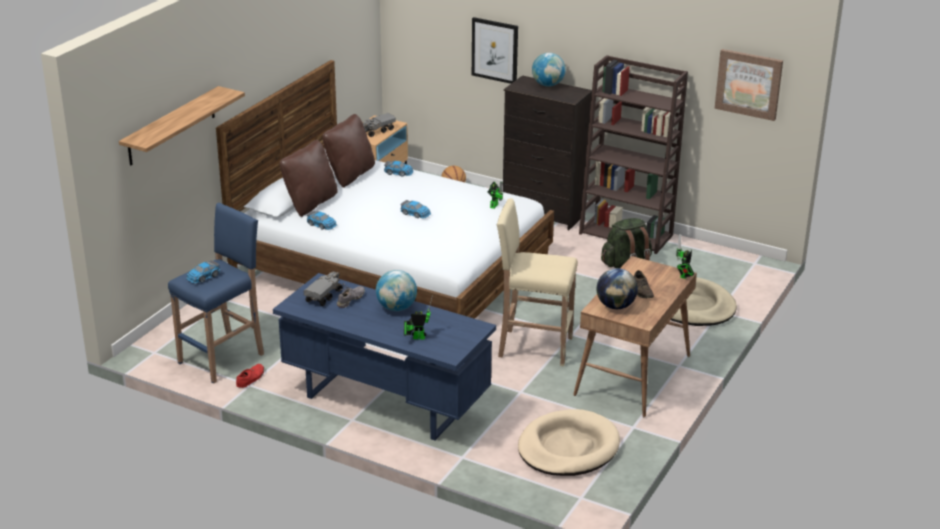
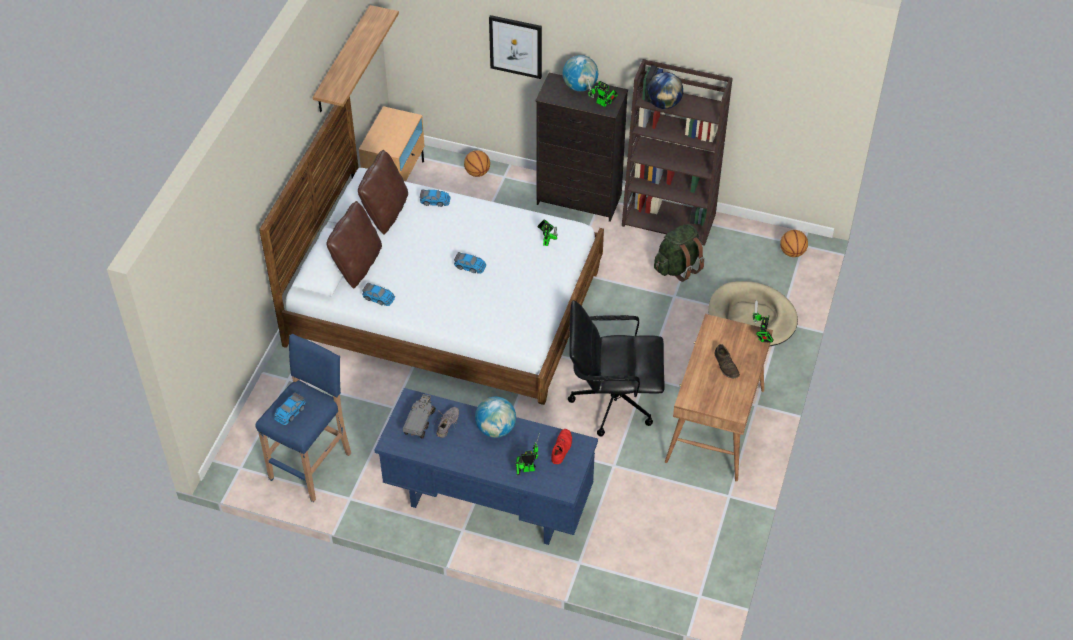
camera: 10 degrees left, 20 degrees up
shelf [119,86,245,166] -> shelf moved to [313,5,399,112]
red shoe [236,364,264,388] -> red shoe moved to [551,429,572,464]
toy truck [362,113,396,137] -> none
beige stool [497,198,578,366] -> black office chair [568,300,665,436]
beige dog bed [518,409,620,476] -> none
globe [596,268,638,309] -> globe moved to [647,72,683,109]
picture [714,49,783,121] -> none
none -> toy robot [587,79,618,107]
none -> basketball [780,230,808,257]

